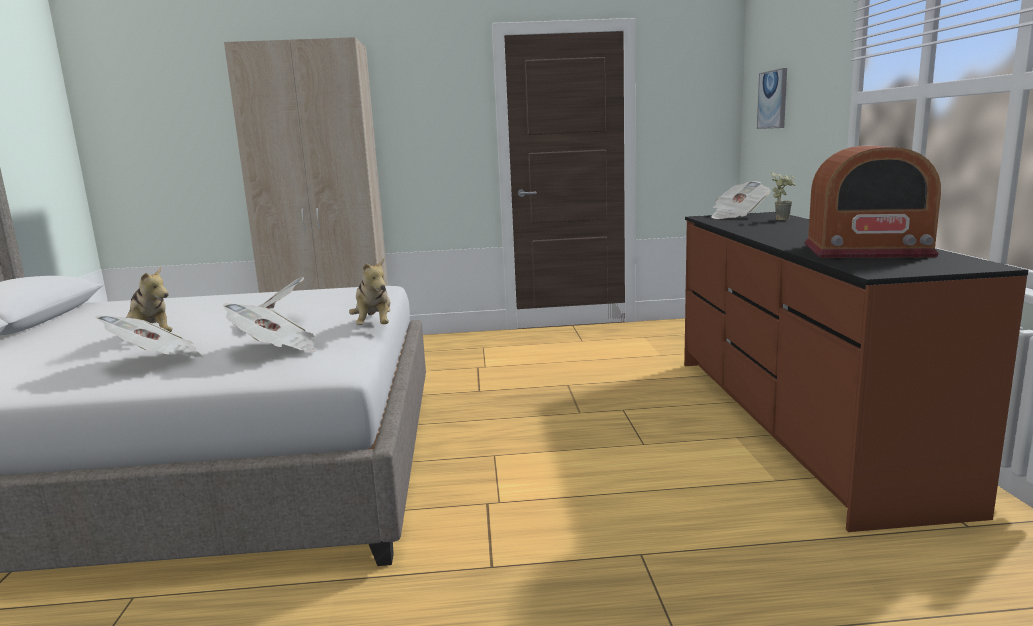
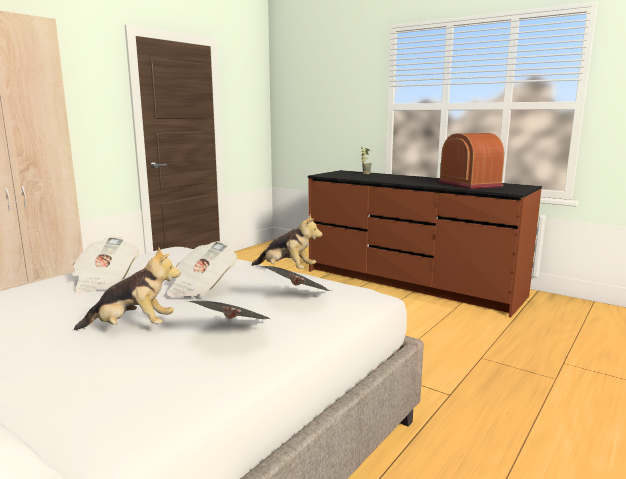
camera: 50 degrees left, 0 degrees up
newspaper [711,181,771,219] -> newspaper moved to [72,237,139,293]
picture [757,68,787,129] -> none
radio [805,146,941,258] -> radio turned 75 degrees counterclockwise [438,133,504,189]

